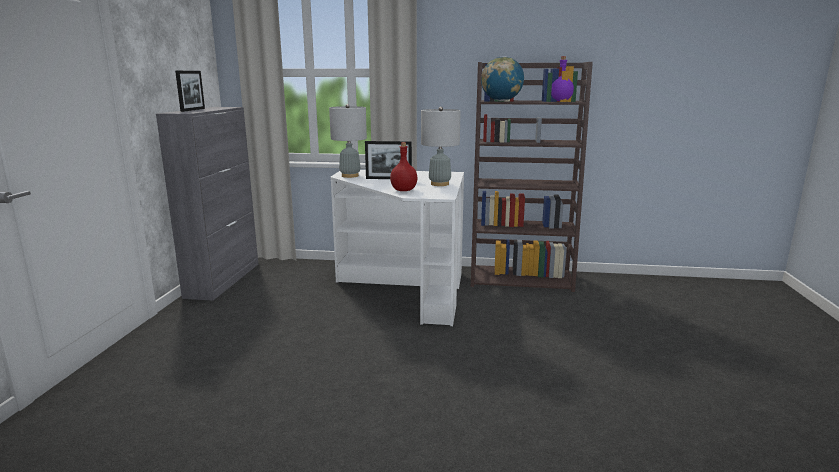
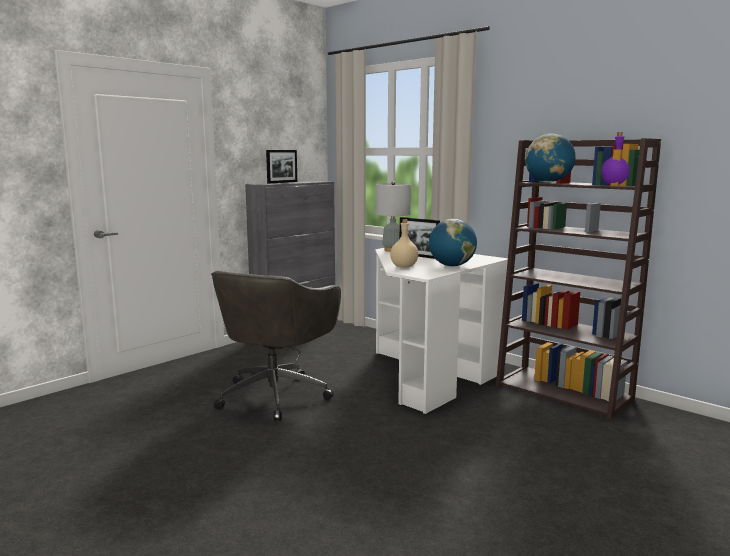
camera: 35 degrees right, 5 degrees down
red bottle [390,142,418,191] -> beige bottle [390,219,418,268]
grey table lamp [421,107,461,186] -> globe [429,219,477,266]
none -> grey office chair [211,271,341,421]

